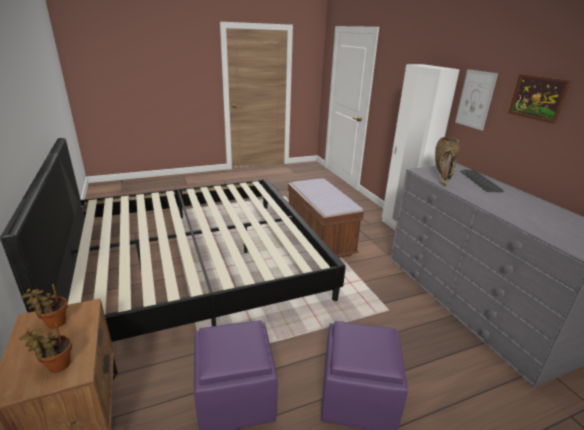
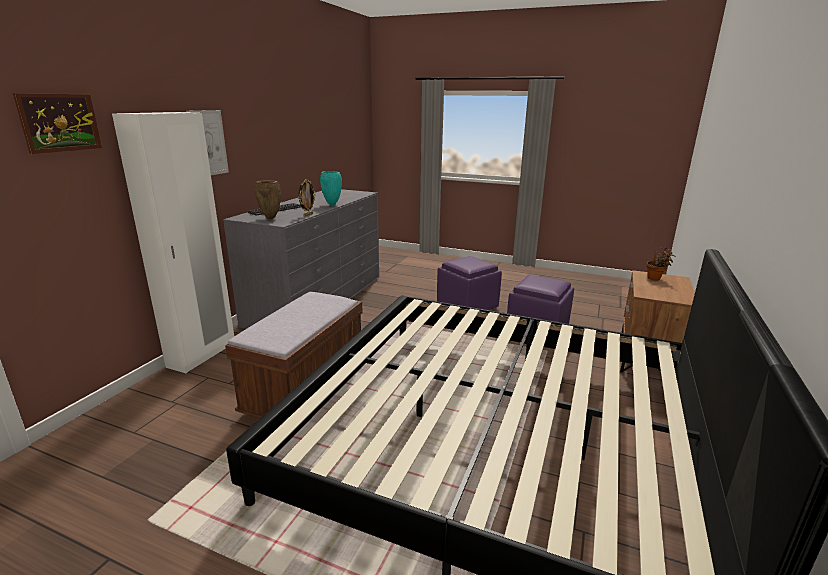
camera: 135 degrees left, 5 degrees down
potted plant [21,284,67,329] -> none
picture [508,74,571,124] -> picture moved to [13,93,102,154]
none -> turquoise vase [320,171,342,205]

